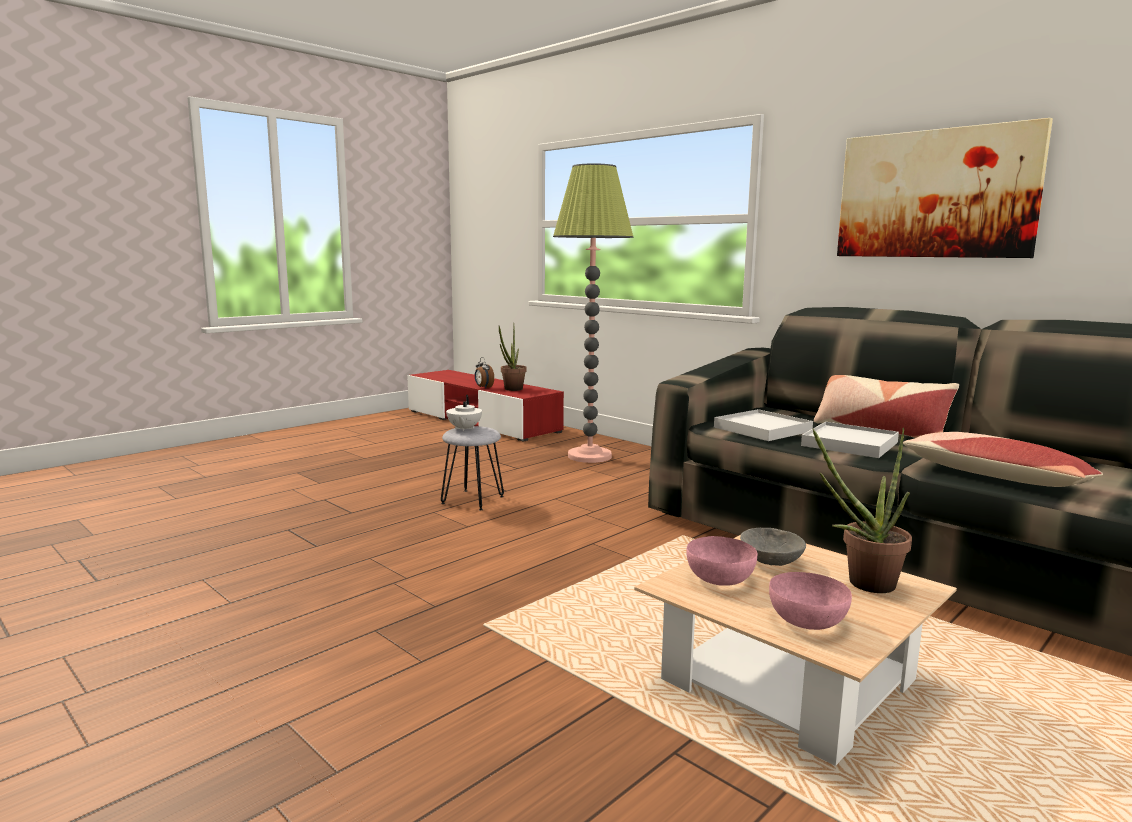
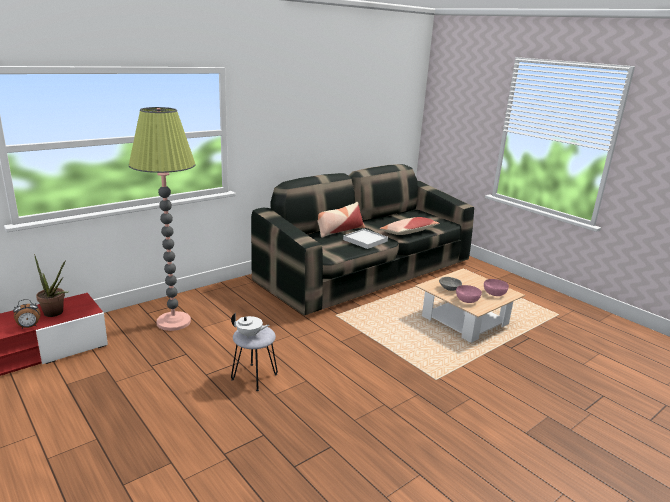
camera: 85 degrees left, 10 degrees up
white tray [714,409,813,441] -> none
potted plant [813,428,912,593] -> none
picture [837,118,1053,258] -> none

